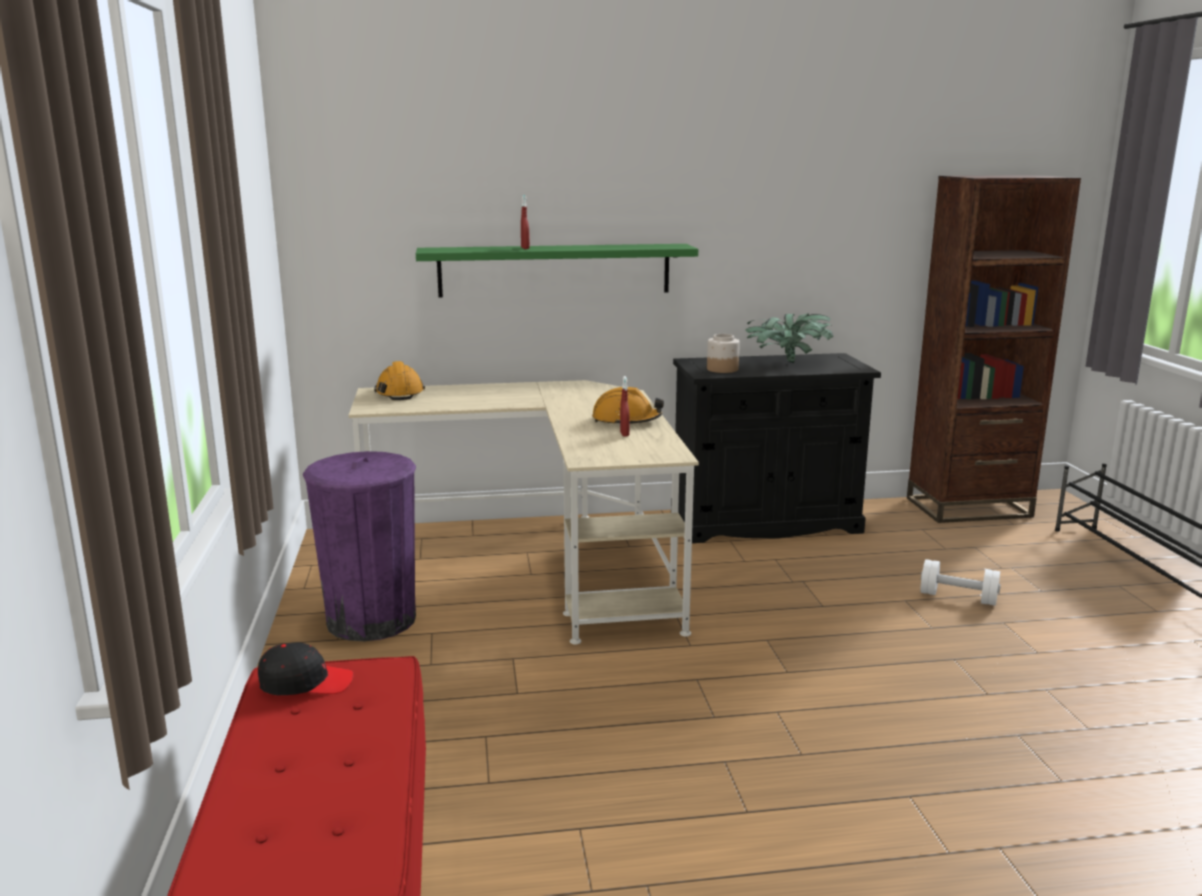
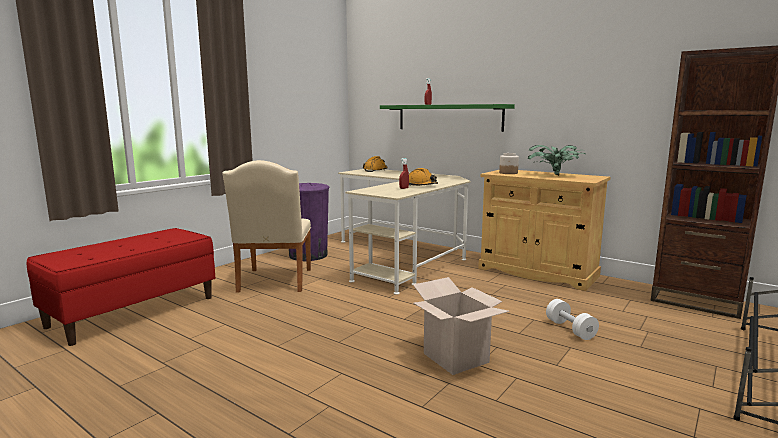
camera: 45 degrees right, 5 degrees down
black cap [258,642,354,695] -> none
black cabinet [671,353,881,543] -> beige cabinet [478,170,611,291]
none -> beige chair [222,160,311,293]
none -> cardboard box [413,277,509,375]

